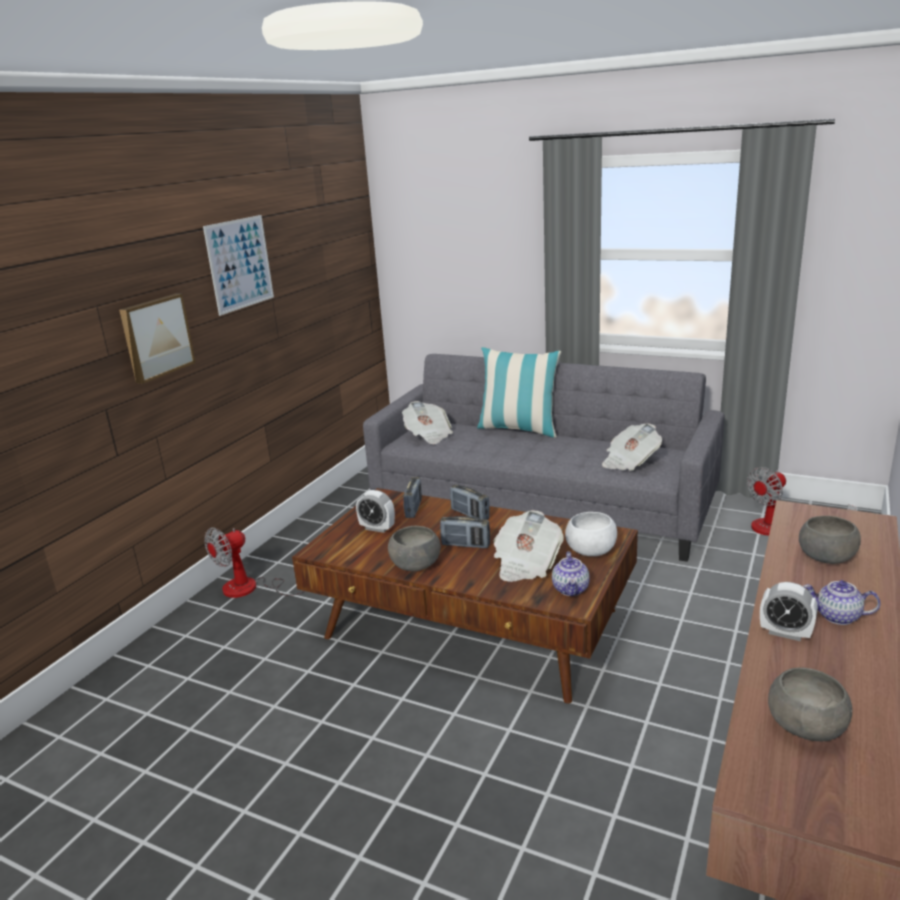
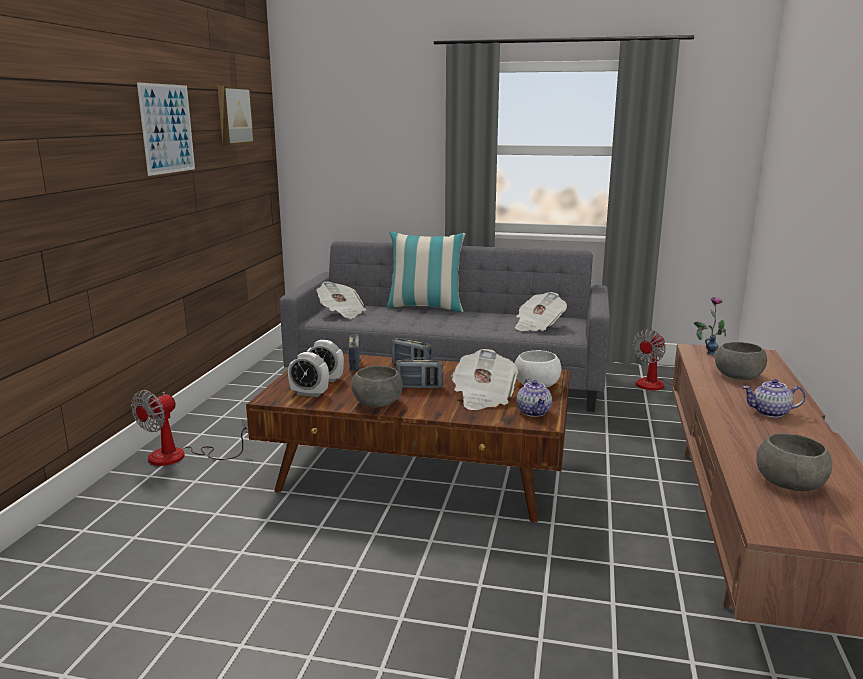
camera: 15 degrees left, 5 degrees down
picture [119,294,196,384] -> picture moved to [218,86,254,146]
alarm clock [760,582,818,641] -> alarm clock moved to [288,352,329,397]
none -> vase [694,297,726,355]

